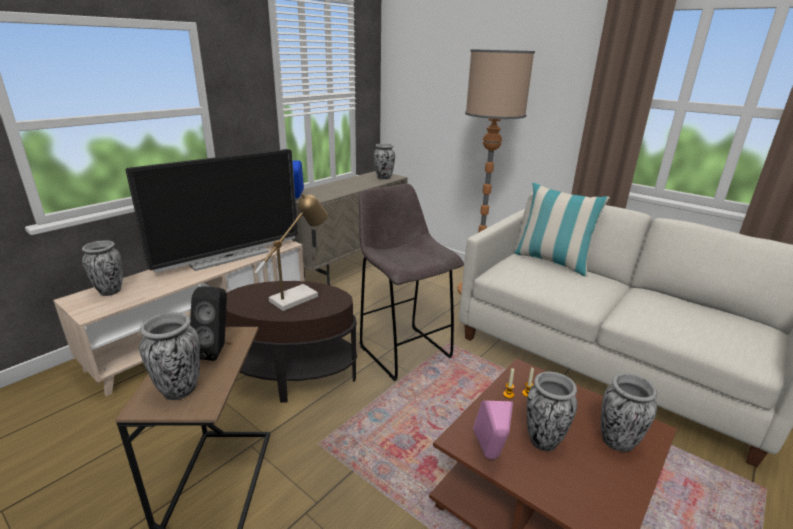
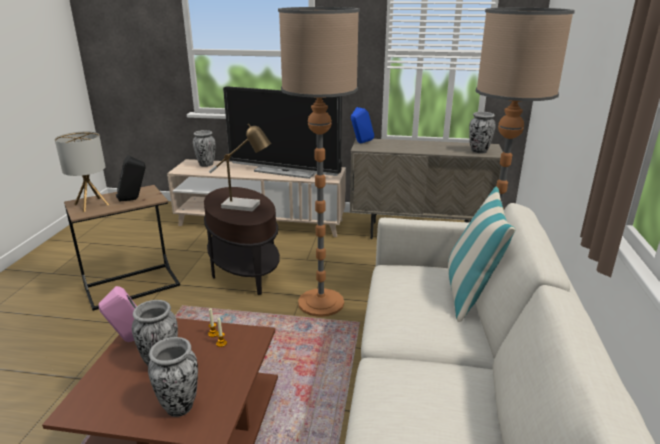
camera: 60 degrees right, 0 degrees up
vase [139,312,200,400] -> table lamp [55,131,109,212]
grey stool [359,184,464,381] -> floor lamp [278,7,360,317]

